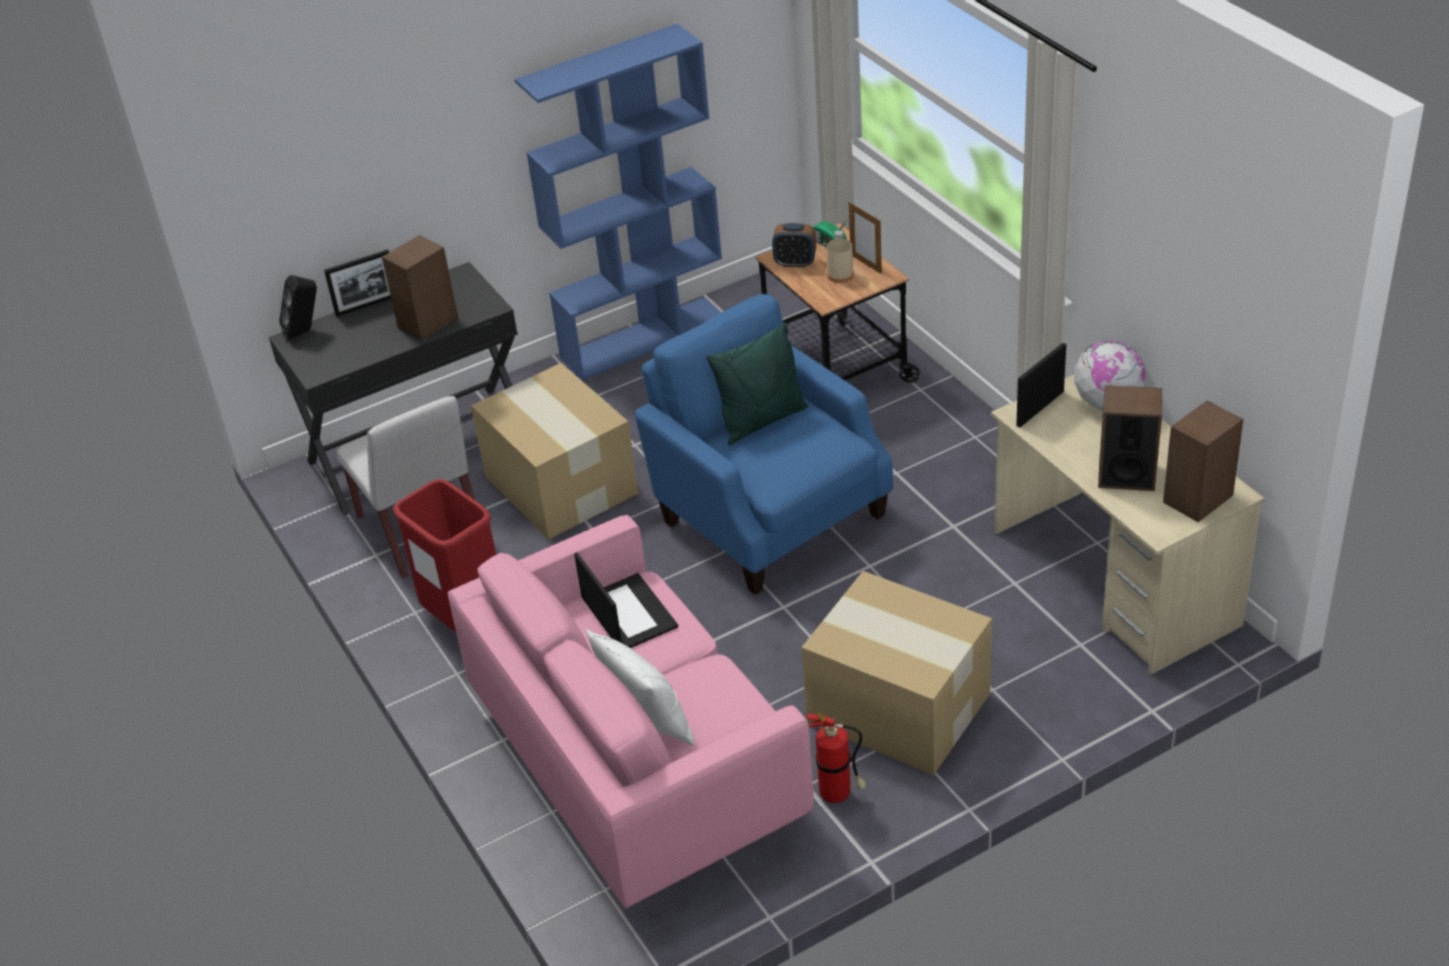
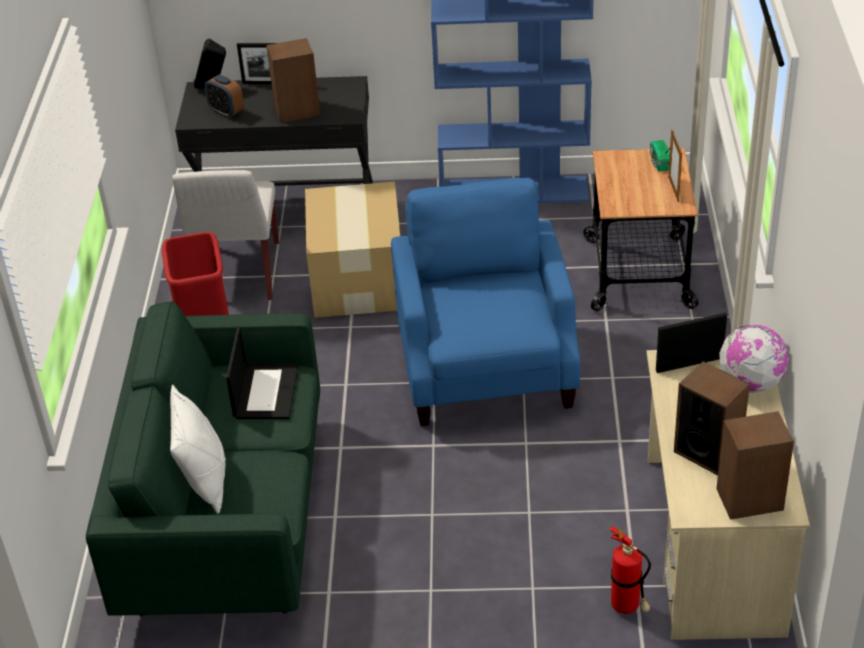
camera: 30 degrees right, 0 degrees up
pink sofa [448,515,814,908] -> green sofa [86,301,320,617]
green pillow [706,322,809,445] -> none
alarm clock [772,223,816,268] -> alarm clock moved to [205,75,244,118]
cardboard box [801,571,992,775] -> none
fire extinguisher [806,712,866,803] -> fire extinguisher moved to [610,526,651,614]
beige bottle [827,230,854,283] -> none

